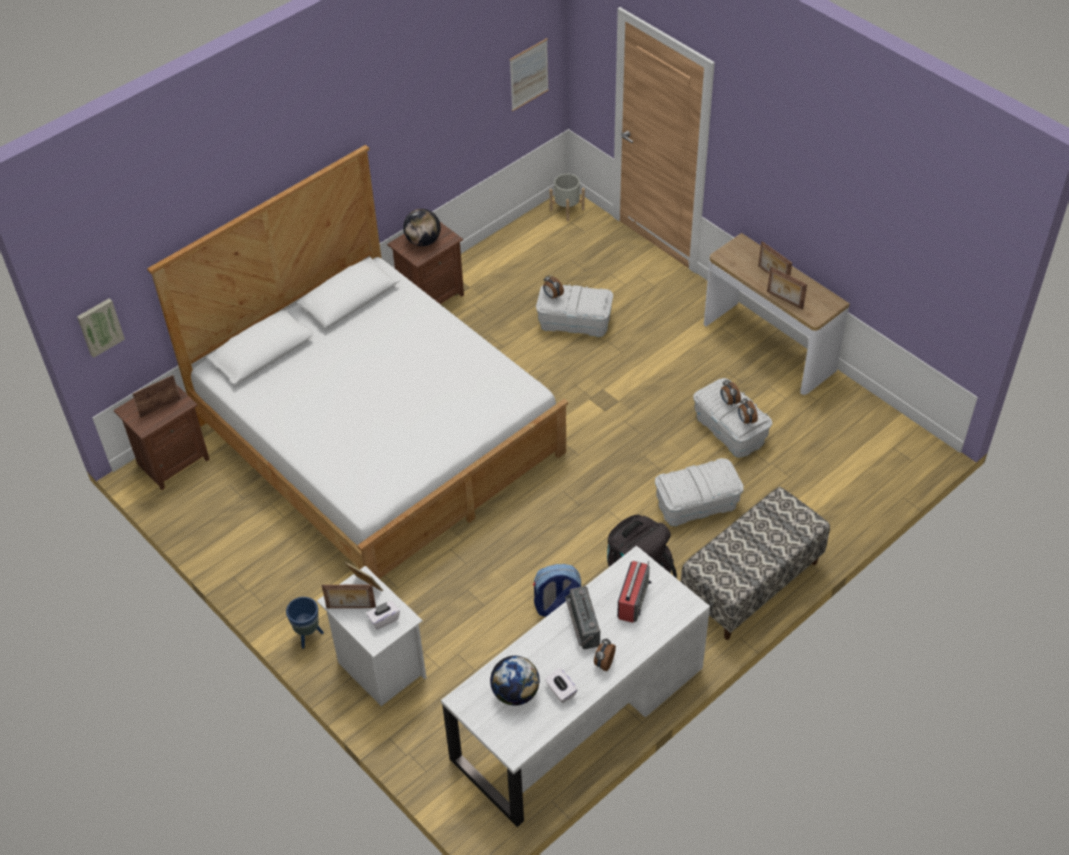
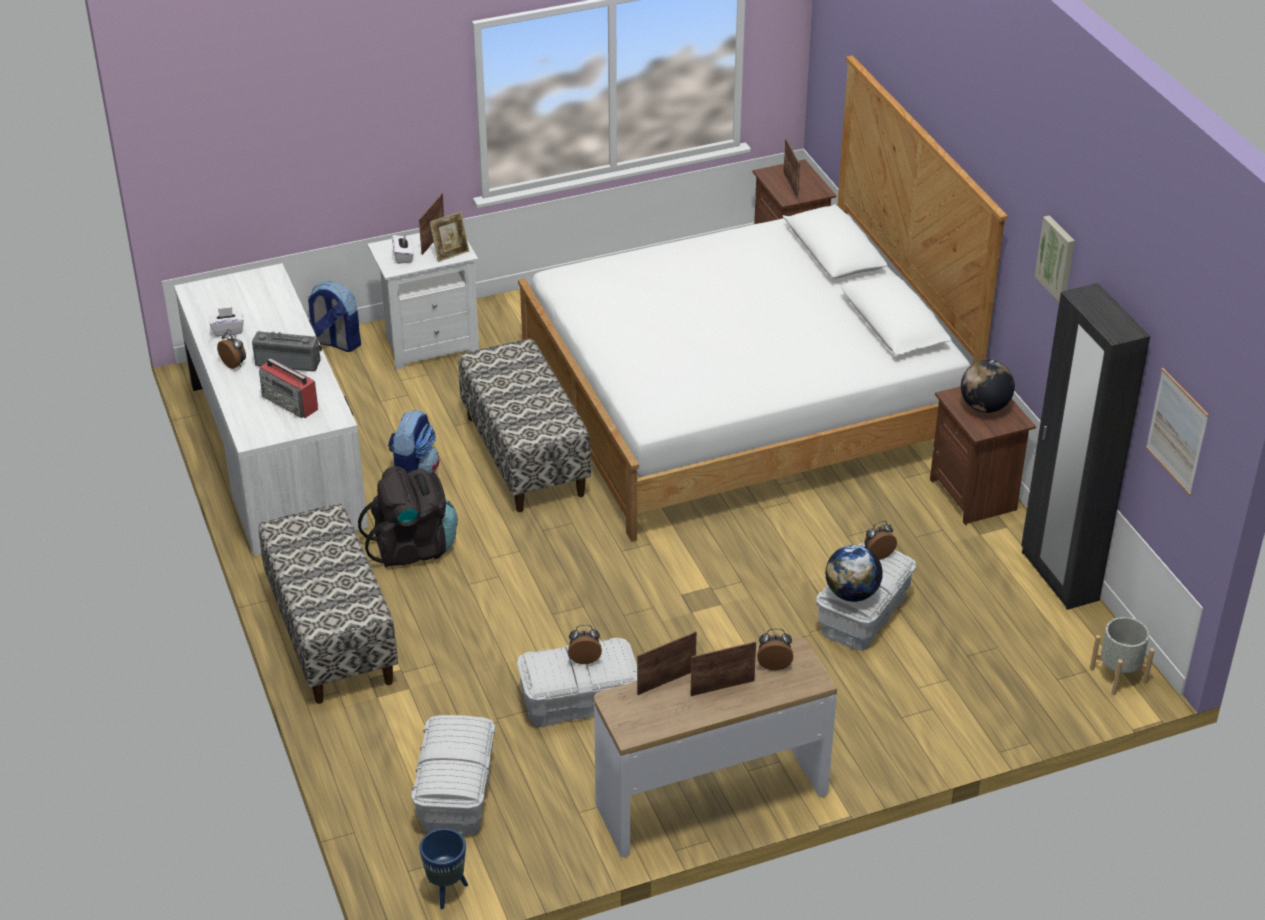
camera: 110 degrees right, 10 degrees down
picture [77,298,125,358] -> picture moved to [1035,215,1075,302]
blue planter [286,597,324,649] -> blue planter moved to [419,828,468,909]
globe [490,656,540,706] -> globe moved to [825,545,883,602]
white storage box [655,458,744,526] -> white storage box moved to [411,715,495,837]
alarm clock [738,398,758,424] -> alarm clock moved to [757,628,793,671]
none -> backpack [308,281,361,352]
none -> bench [459,339,591,512]
none -> black wardrobe [1021,283,1150,610]

